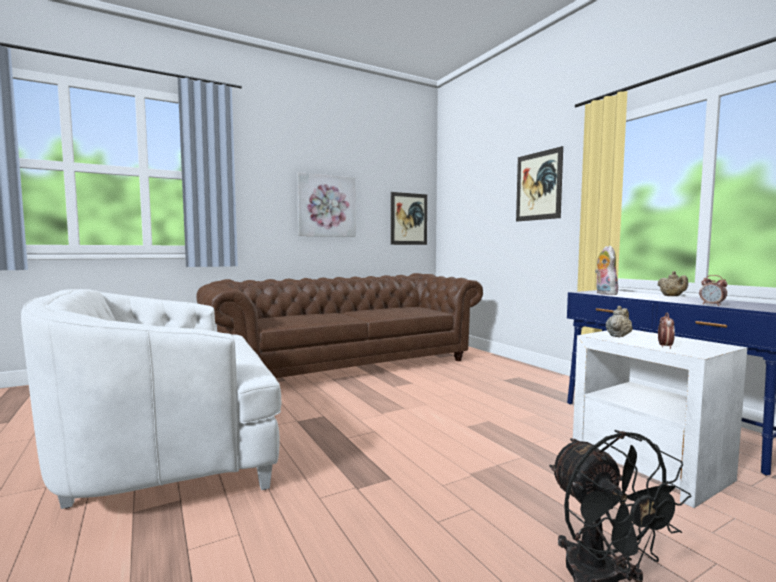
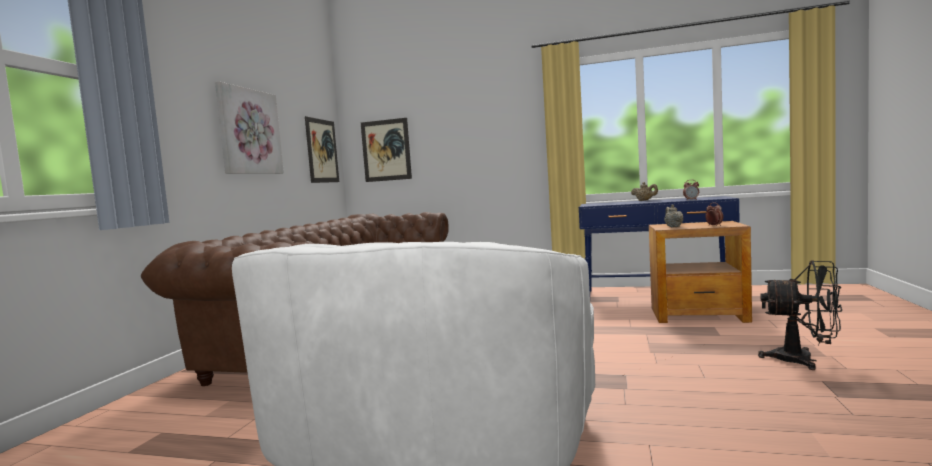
camera: 45 degrees left, 0 degrees up
picture [516,146,563,222] -> picture moved to [361,118,412,182]
white side table [573,330,747,508] -> brown side table [649,221,752,323]
plush toy [595,246,618,295] -> none

